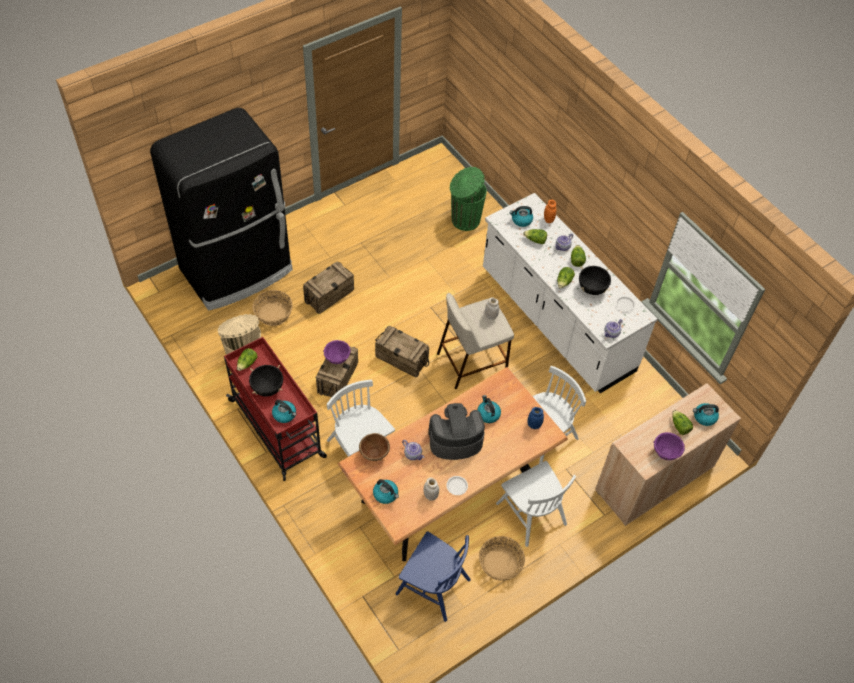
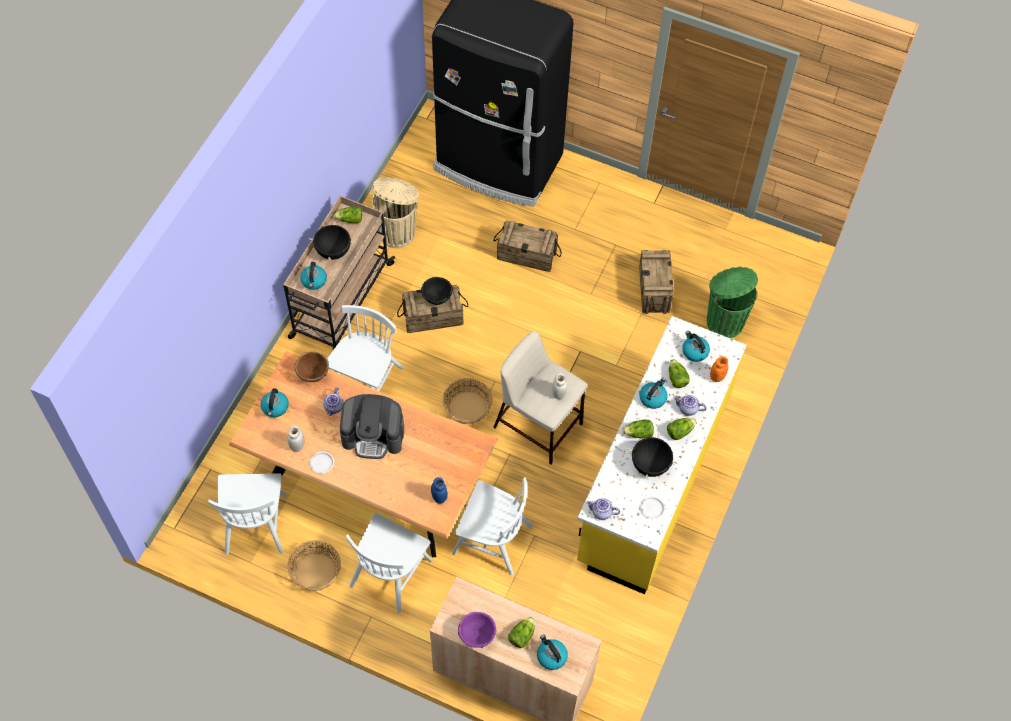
camera: 60 degrees right, 5 degrees up
red cart [224,337,327,481] -> beige cart [283,196,395,350]
basket [252,290,293,326] -> basket moved to [442,378,492,424]
purple bowl [323,340,351,364] -> black bowl [421,277,453,305]
crate [375,325,429,378] -> crate moved to [639,250,674,314]
blue chair [396,531,471,622] -> white chair [208,473,287,555]
coffee machine [428,403,485,460] -> coffee machine turned 135 degrees clockwise [340,394,404,459]
kettle [477,395,501,423] -> kettle moved to [640,378,668,409]
white counter [483,193,657,393] -> yellow counter [577,316,746,594]

